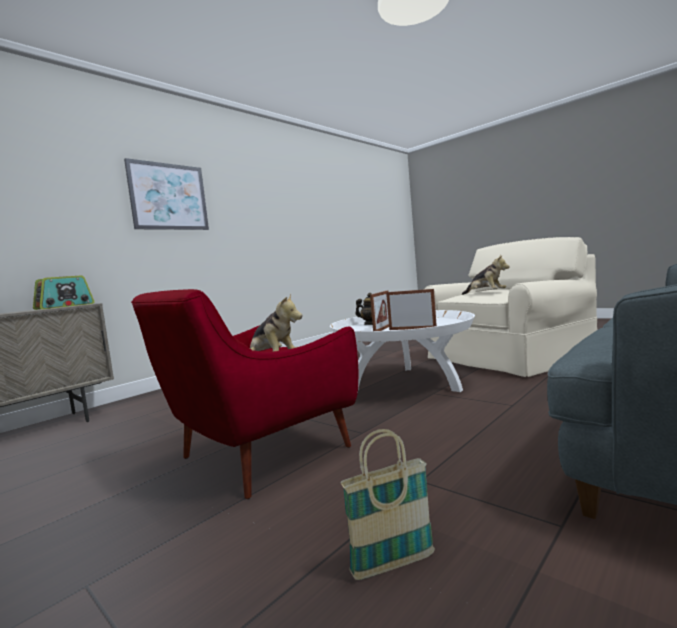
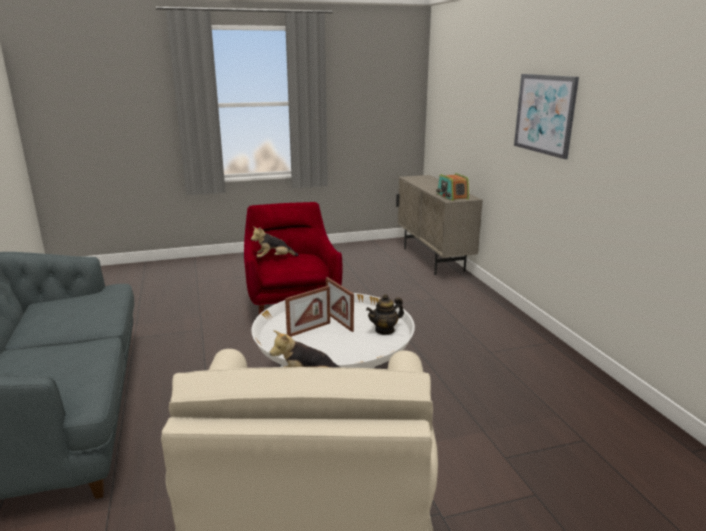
camera: 120 degrees right, 15 degrees up
basket [340,429,435,580] -> none

